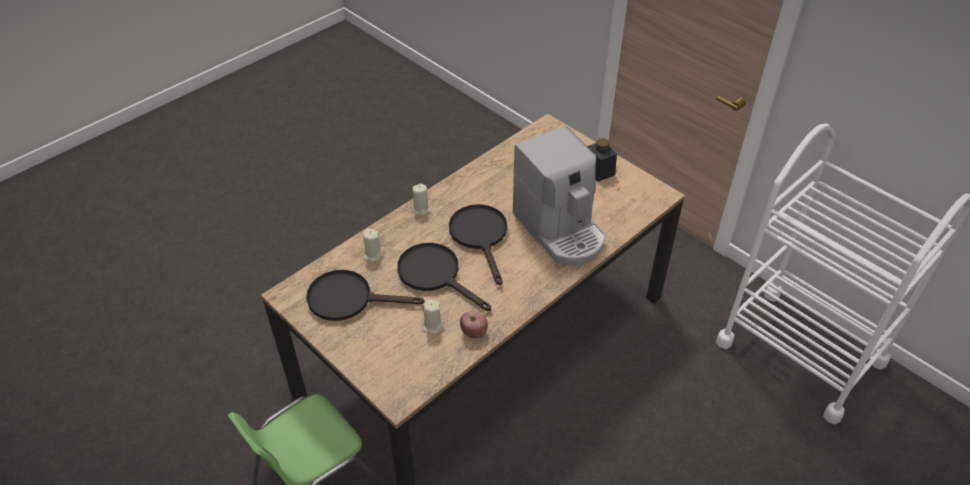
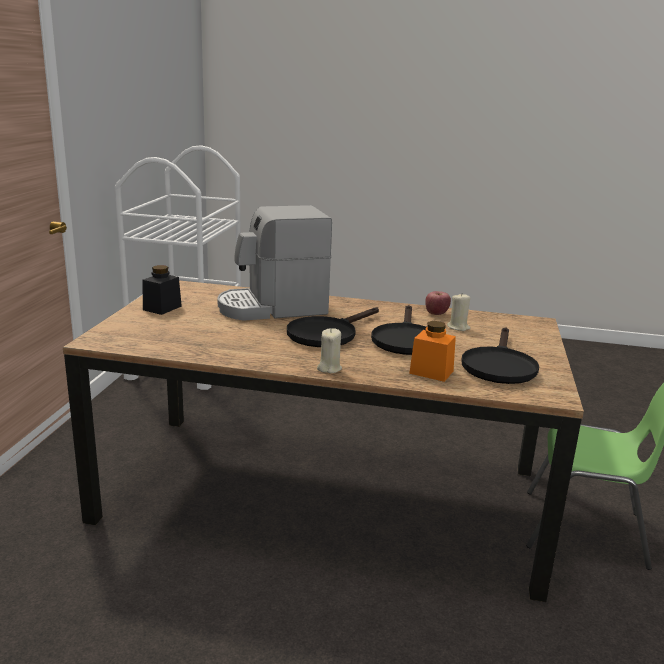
camera: 125 degrees left, 25 degrees down
black frying pan [306,270,424,321] -> black frying pan turned 45 degrees clockwise [461,327,539,384]
beige candle [363,229,383,262] -> orange jar [409,321,456,382]
coffee machine [513,126,606,266] -> coffee machine turned 135 degrees counterclockwise [217,205,332,321]

